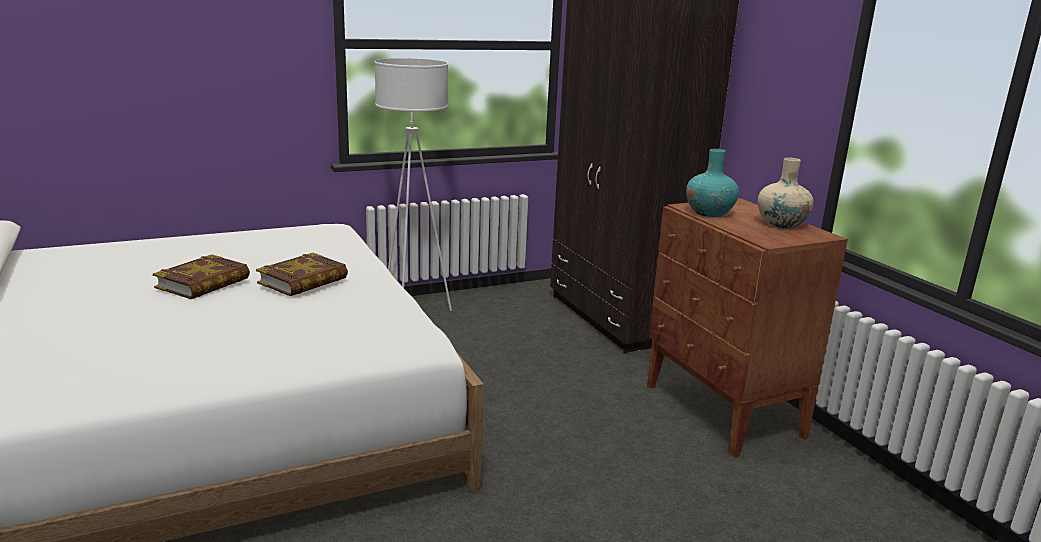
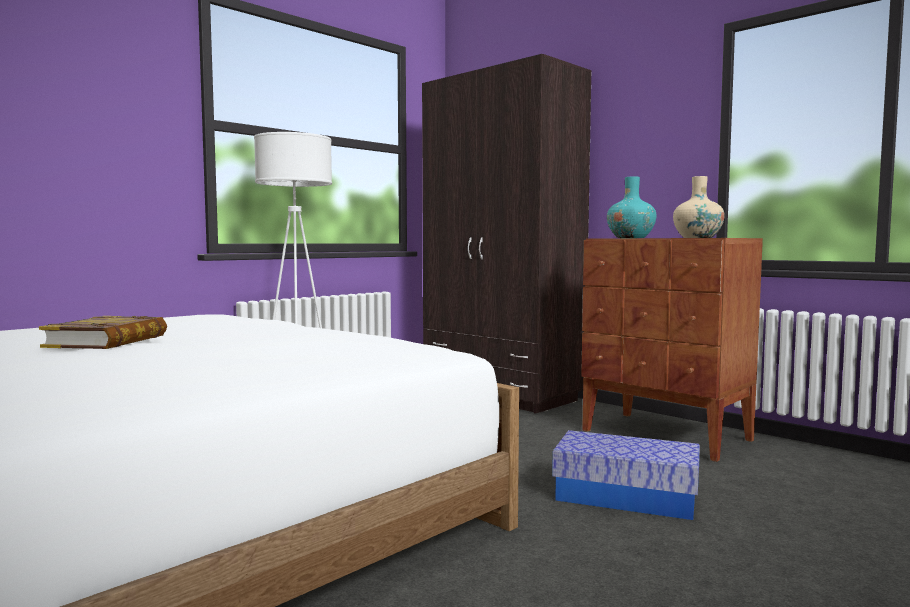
camera: 20 degrees left, 15 degrees down
book [256,253,348,296] -> none
none -> storage box [552,430,700,520]

